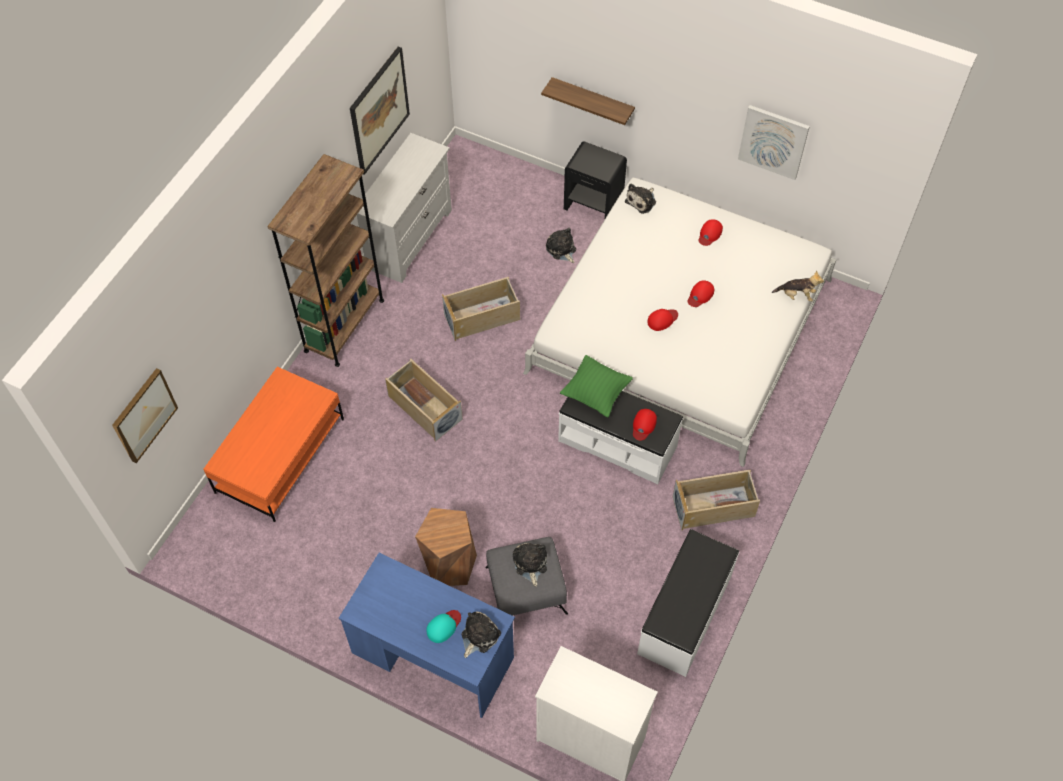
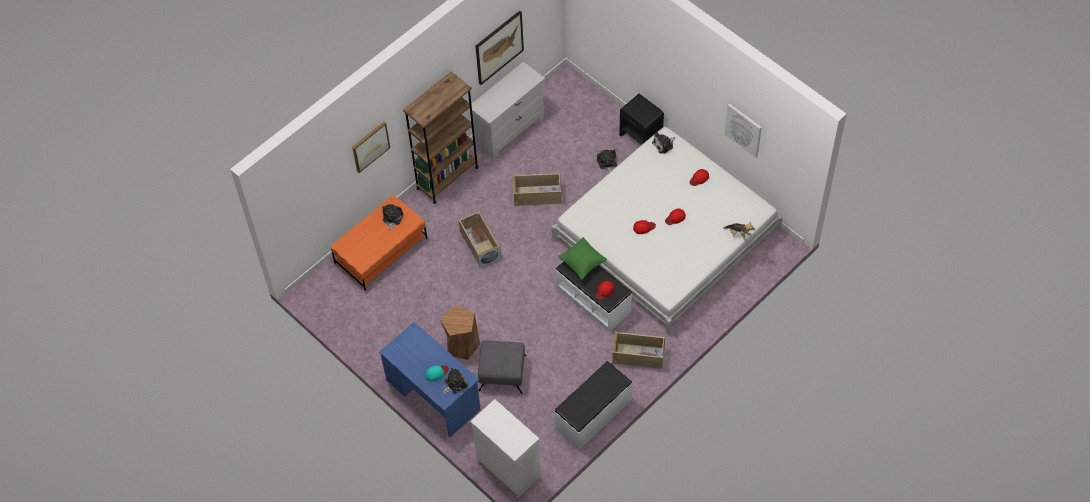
camera: 20 degrees right, 0 degrees up
picture [112,368,178,463] -> picture moved to [352,122,390,173]
plush toy [513,543,547,587] -> plush toy moved to [382,204,403,231]
shelf [541,77,635,125] -> none

